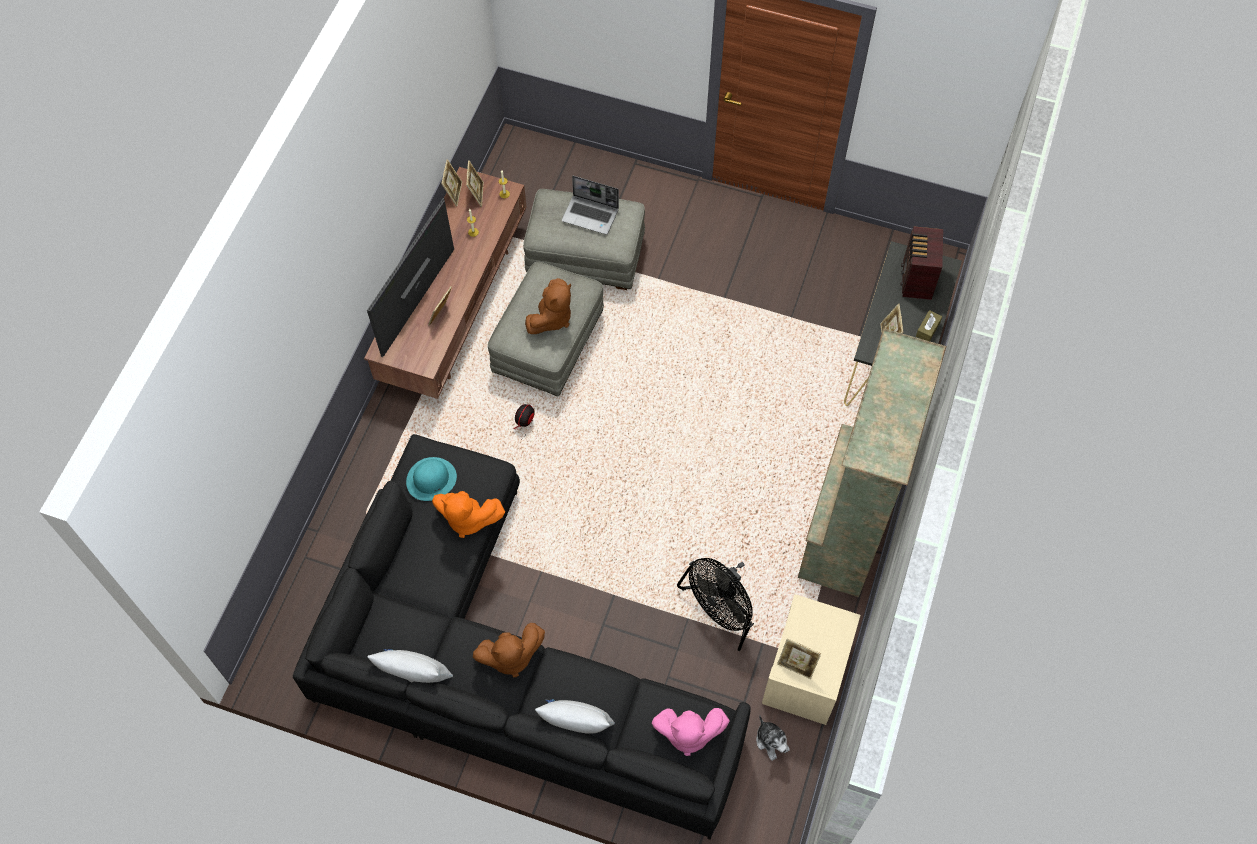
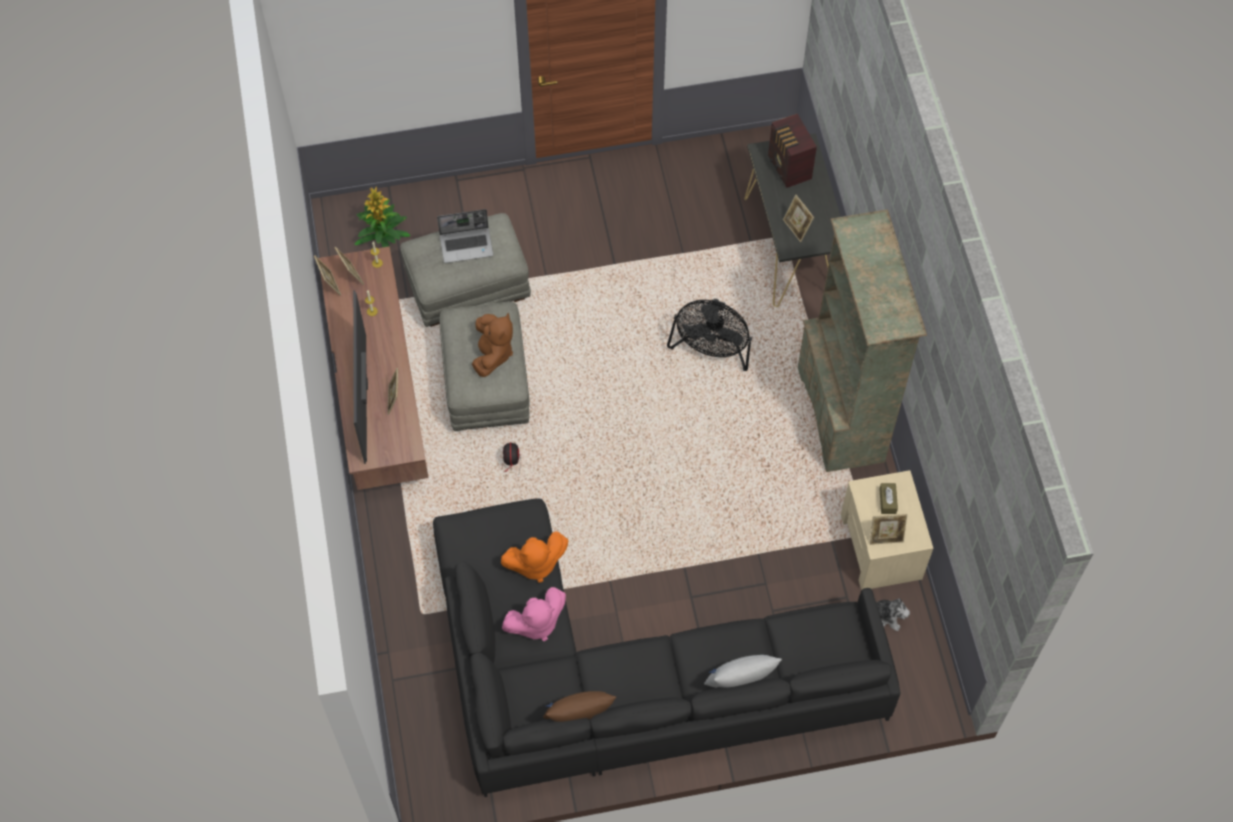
camera: 30 degrees left, 0 degrees up
grey pillow [368,649,453,683] -> brown pillow [543,691,616,722]
turquoise hat [406,457,457,501] -> none
brown plush toy [473,623,545,677] -> none
pink plush toy [652,708,729,756] -> pink plush toy moved to [502,587,566,641]
black fan [677,558,754,651] -> black fan moved to [667,299,752,371]
brown tissue box [916,310,943,341] -> brown tissue box moved to [880,483,898,514]
none -> potted plant [355,186,411,247]

